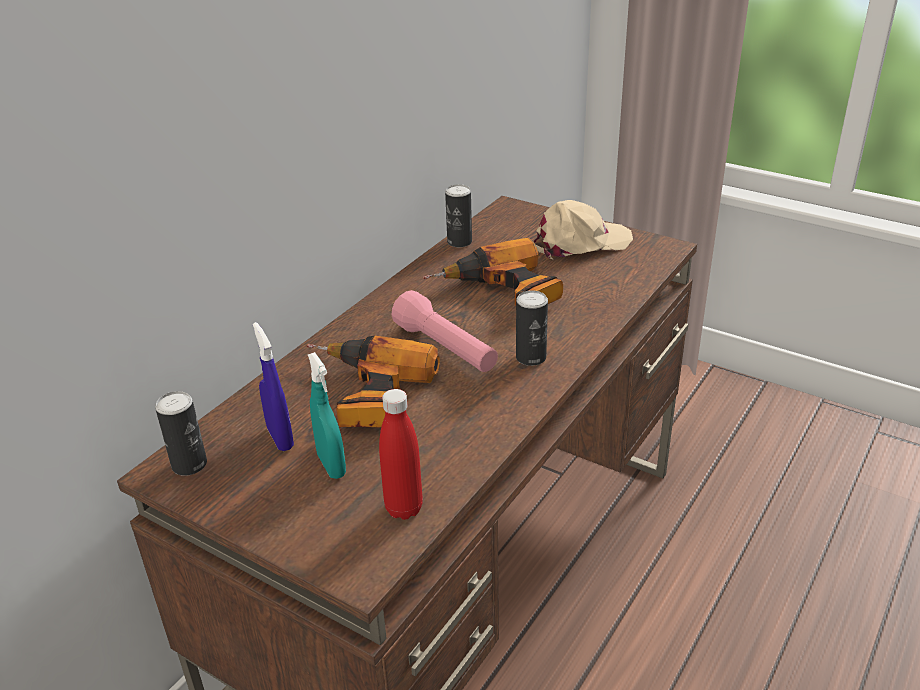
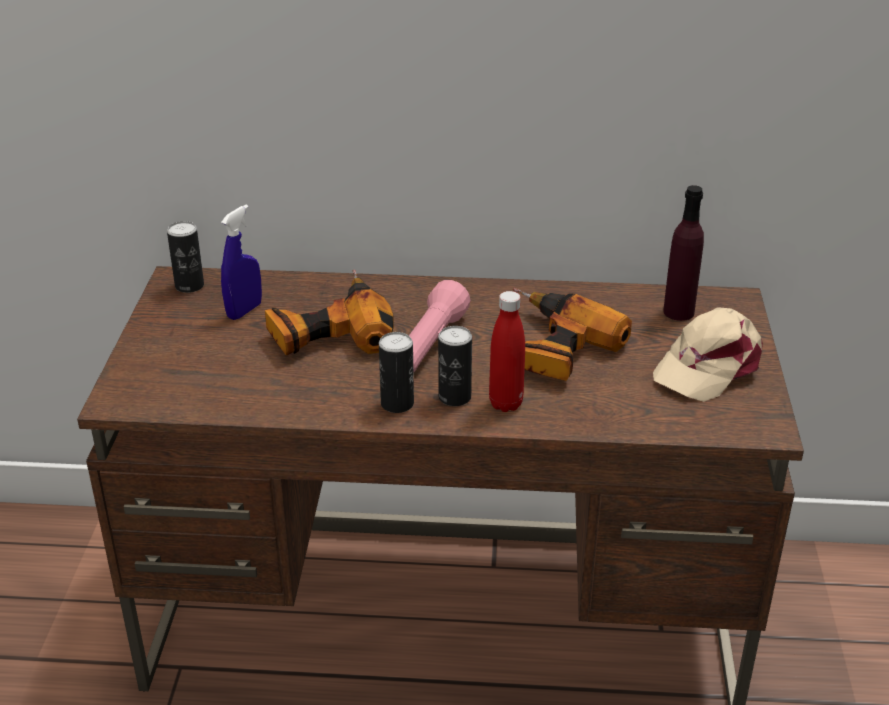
camera: 60 degrees right, 0 degrees up
turquoise spray bottle [308,352,346,479] -> none
red bottle [379,389,423,520] -> red bottle moved to [489,291,525,412]
can [445,184,472,247] -> can moved to [379,332,414,413]
beige cap [533,200,633,260] -> beige cap turned 90 degrees clockwise [653,307,763,402]
none -> purple bottle [663,185,704,321]

